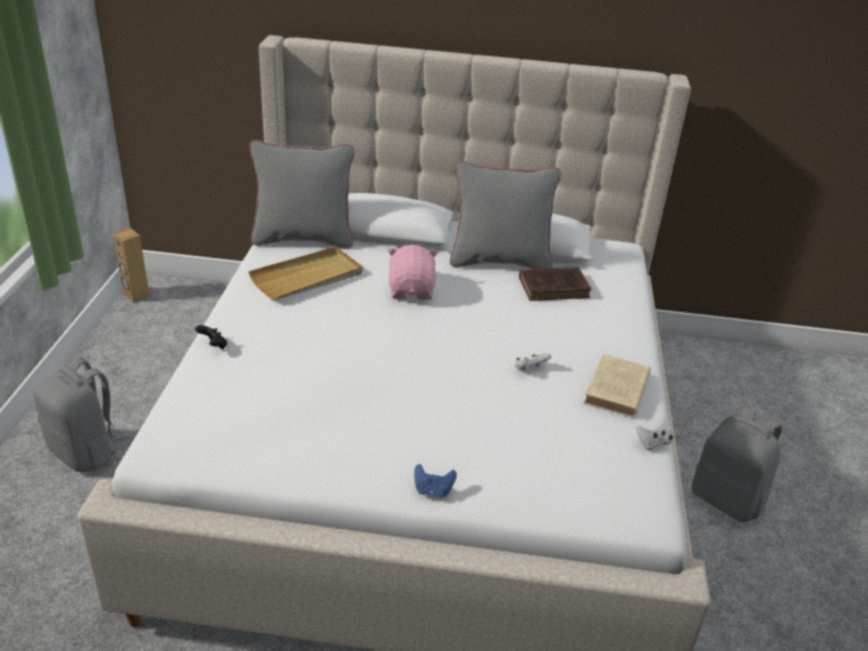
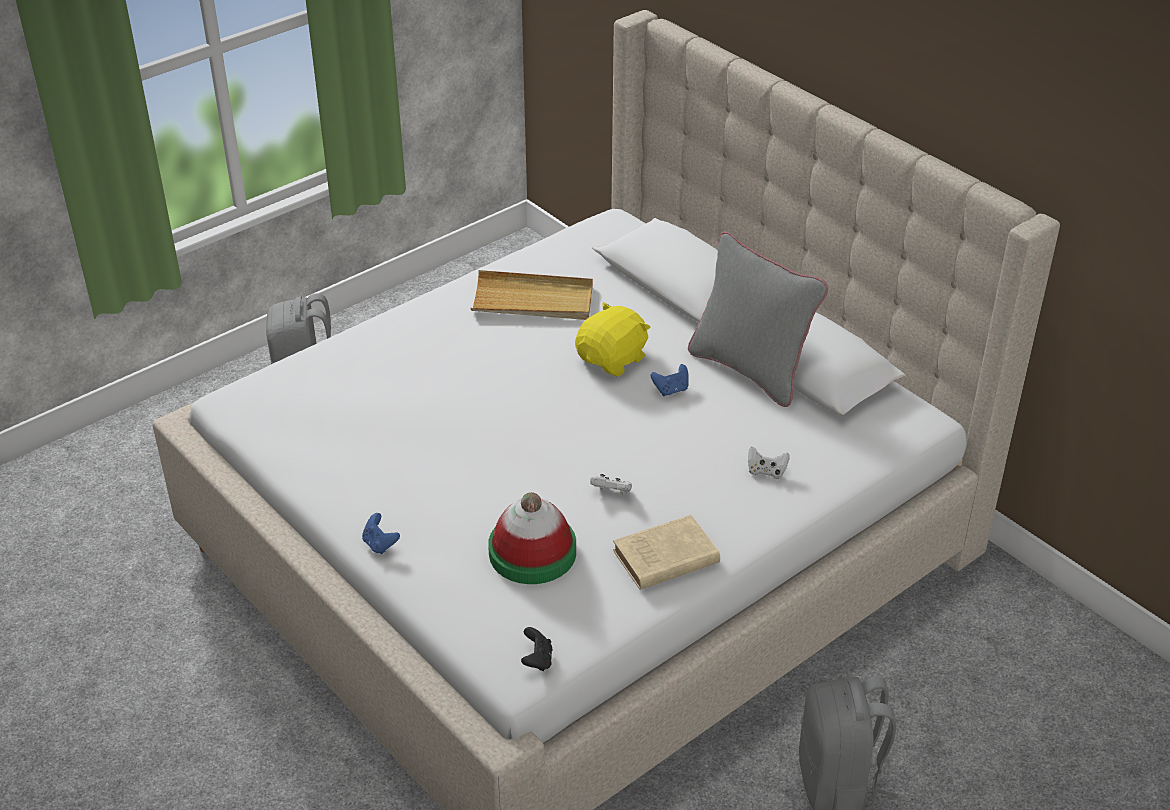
camera: 45 degrees right, 5 degrees up
brown speaker [113,228,150,303] -> none
black game controller [195,325,228,349] -> black game controller moved to [521,627,553,671]
grey pillow [250,140,355,249] -> none
pink plush toy [387,245,439,300] -> yellow plush toy [575,302,651,377]
brown book [519,267,592,301] -> none
white game controller [636,417,673,450] -> white game controller moved to [748,446,790,479]
none -> hat [488,492,576,584]
none -> blue game controller [651,364,689,396]

